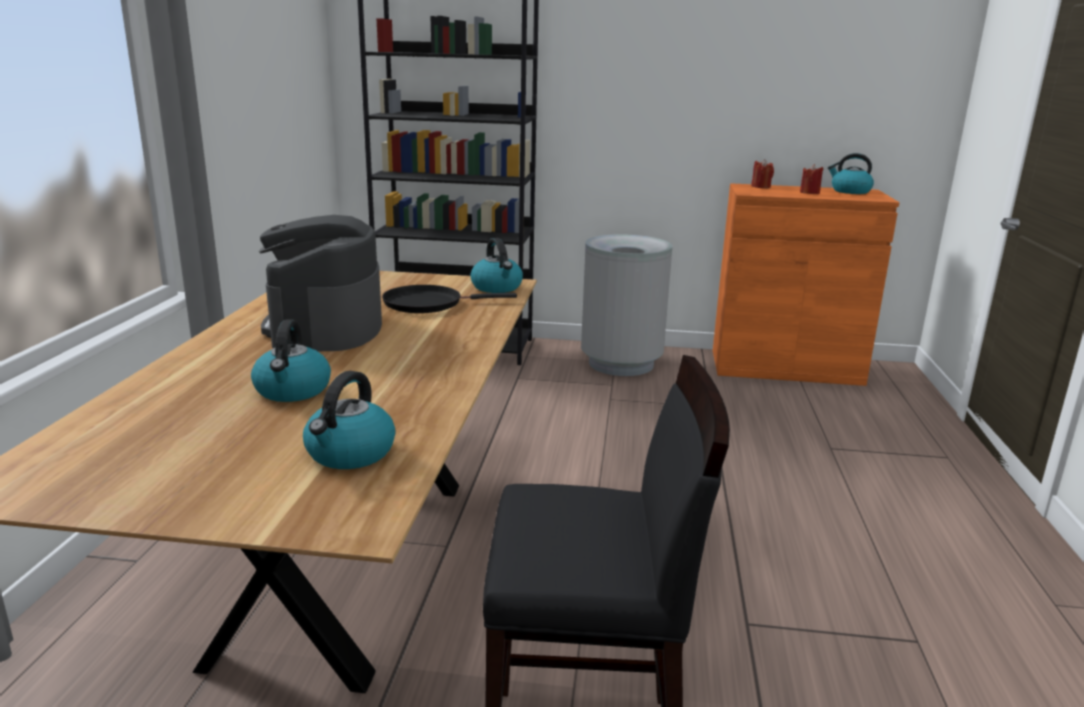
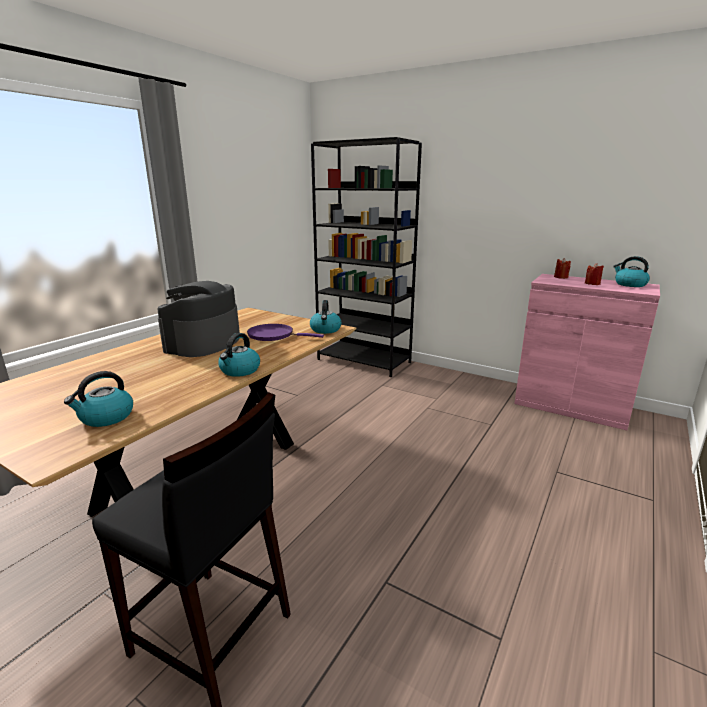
camera: 25 degrees right, 0 degrees up
kettle [251,319,331,402] -> kettle moved to [218,333,260,377]
black frying pan [382,285,517,313] -> purple frying pan [247,324,324,341]
grey trash can [581,234,672,376] -> none
orange cabinet [713,183,899,386] -> pink cabinet [514,274,660,430]

